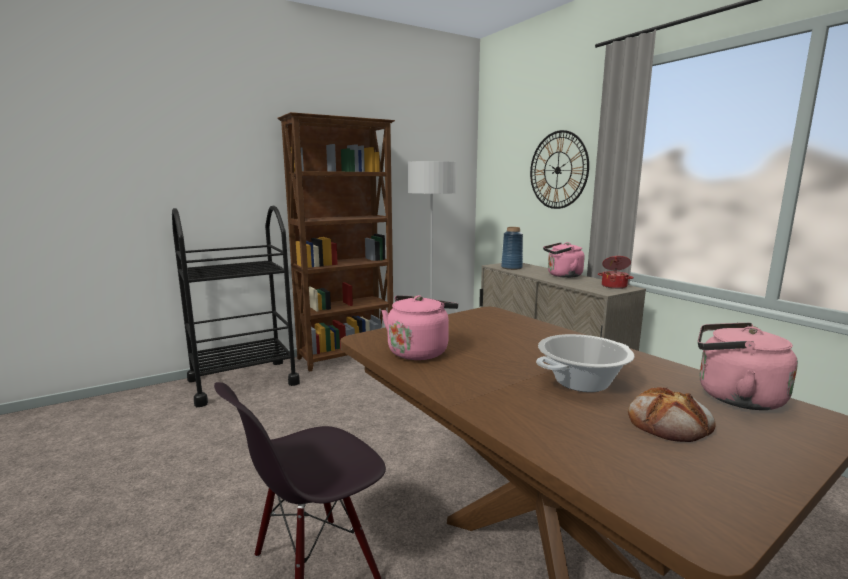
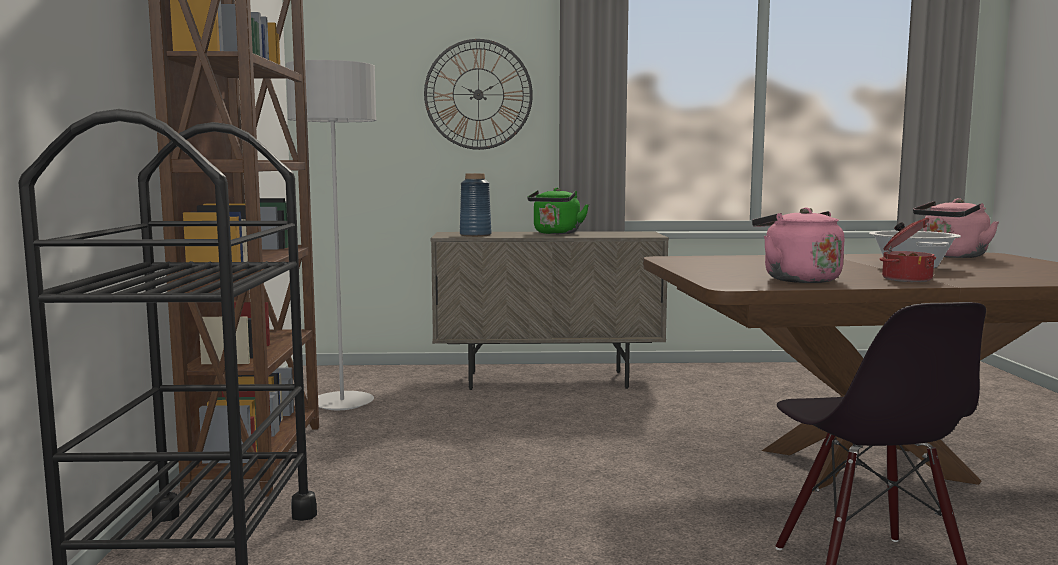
camera: 60 degrees left, 5 degrees down
pink kettle [543,242,585,278] -> green kettle [528,188,589,234]
cooking pot [598,256,634,289] -> cooking pot moved to [880,218,936,282]
bread [628,387,716,442] -> none

